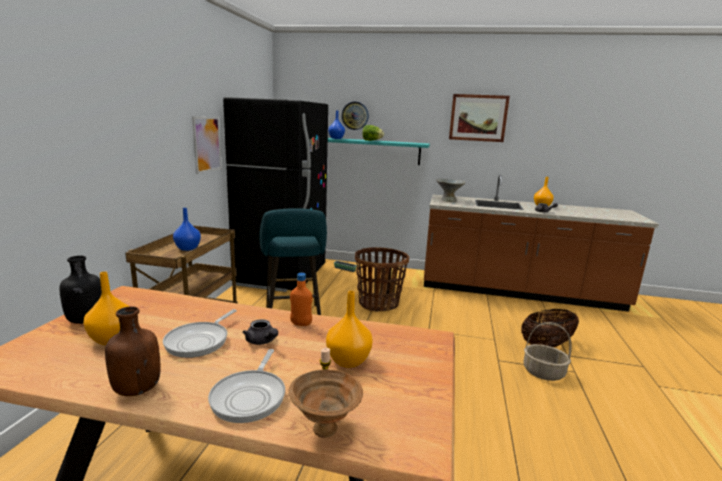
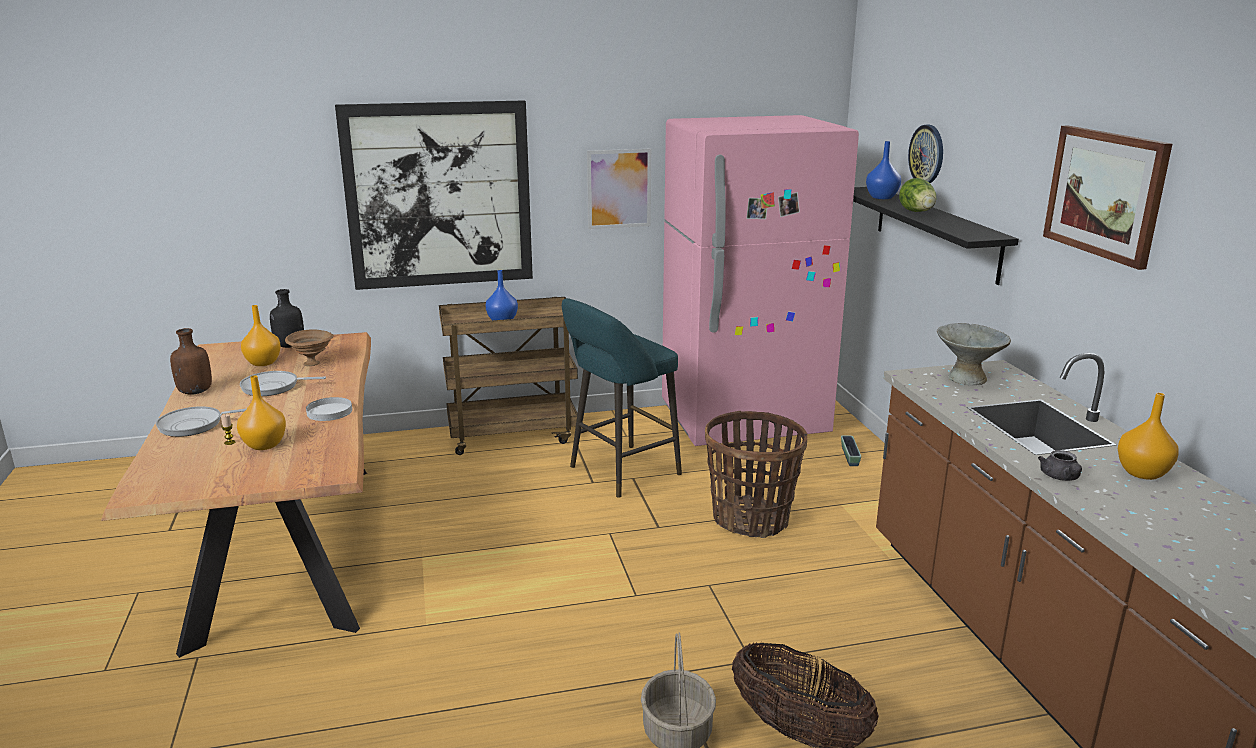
camera: 65 degrees right, 5 degrees up
black fridge [223,97,328,292] -> pink fridge [662,115,859,446]
grey teapot [243,319,278,345] -> none
brown bowl [288,370,363,438] -> brown bowl moved to [285,330,334,366]
orange bottle [290,273,312,326] -> white plate [306,397,352,421]
turquoise shelf [328,138,430,165] -> black shelf [853,187,1019,285]
none -> picture [335,100,533,290]

